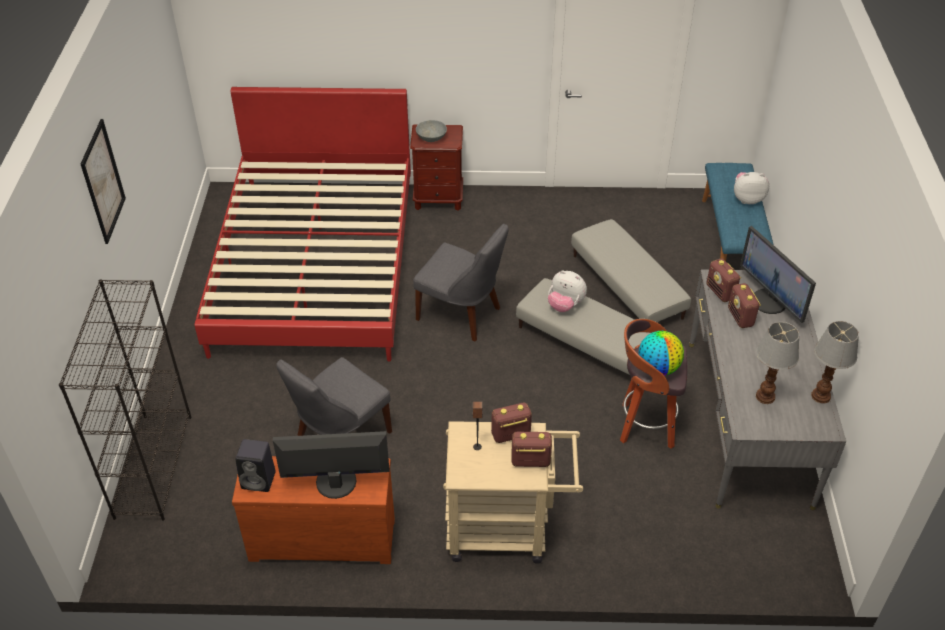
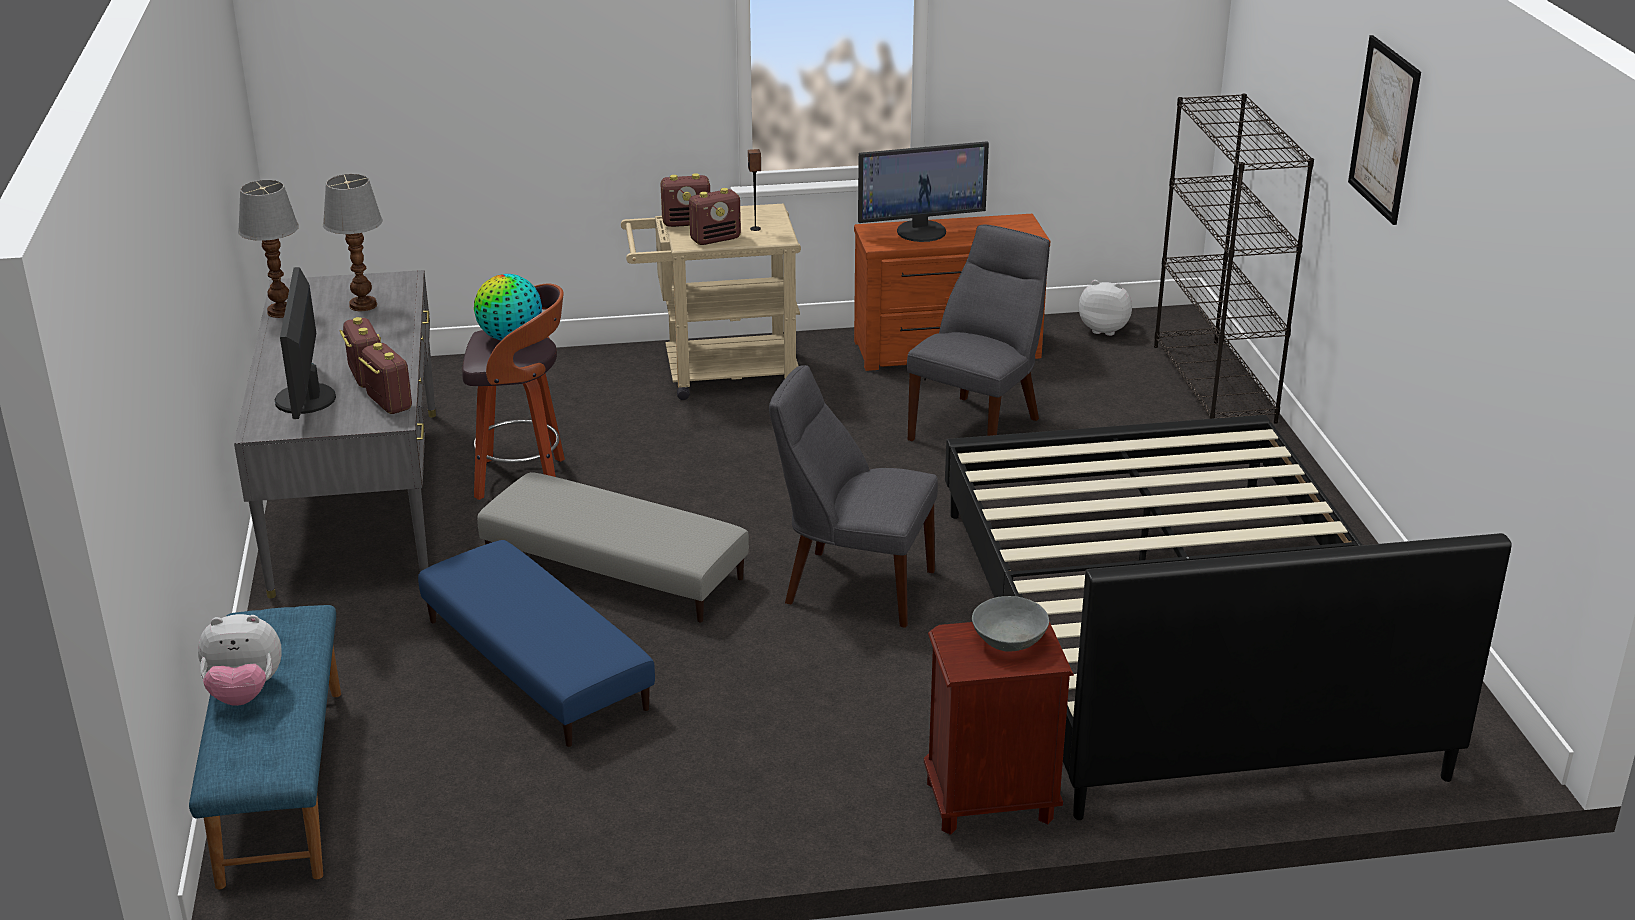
camera: 170 degrees right, 15 degrees down
red bed [195,87,411,362] -> black bed [945,415,1512,820]
black speaker [236,439,276,492] -> none
plush toy [548,270,587,312] -> plush toy moved to [1079,280,1132,336]
grey ottoman [571,219,691,322] -> blue ottoman [418,540,655,747]
monitor [740,226,816,323] -> monitor turned 150 degrees counterclockwise [274,267,336,419]

